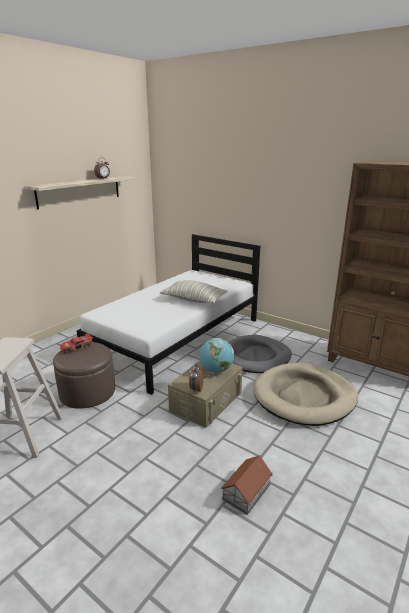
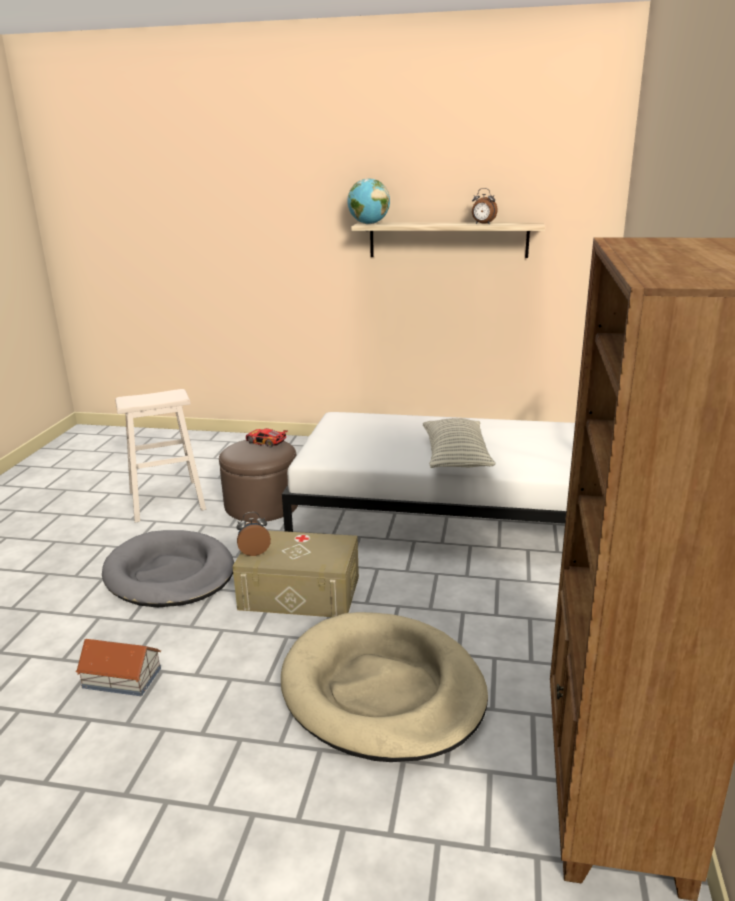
camera: 65 degrees right, 0 degrees up
globe [199,338,234,373] -> globe moved to [347,179,390,224]
grey dog bed [229,335,292,373] -> grey dog bed moved to [102,530,234,607]

